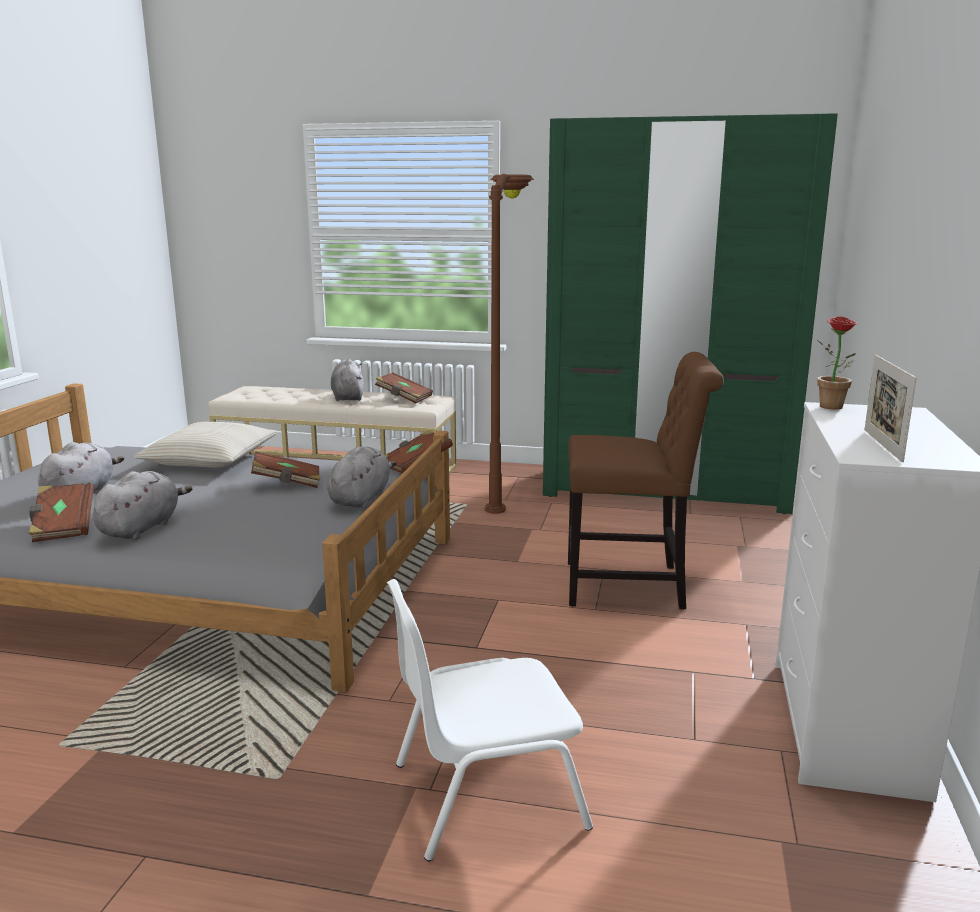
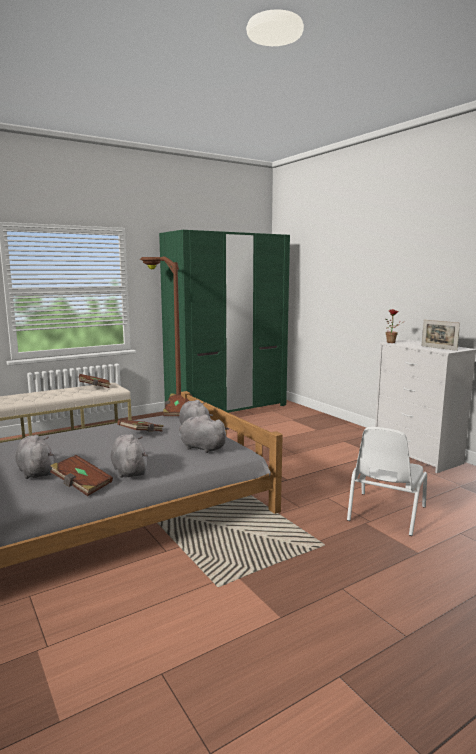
camera: 45 degrees left, 5 degrees down
beige pillow [134,422,278,468] -> none
grey plush toy [331,359,364,401] -> grey plush toy moved to [179,415,229,453]
brown chair [568,352,724,610] -> none

